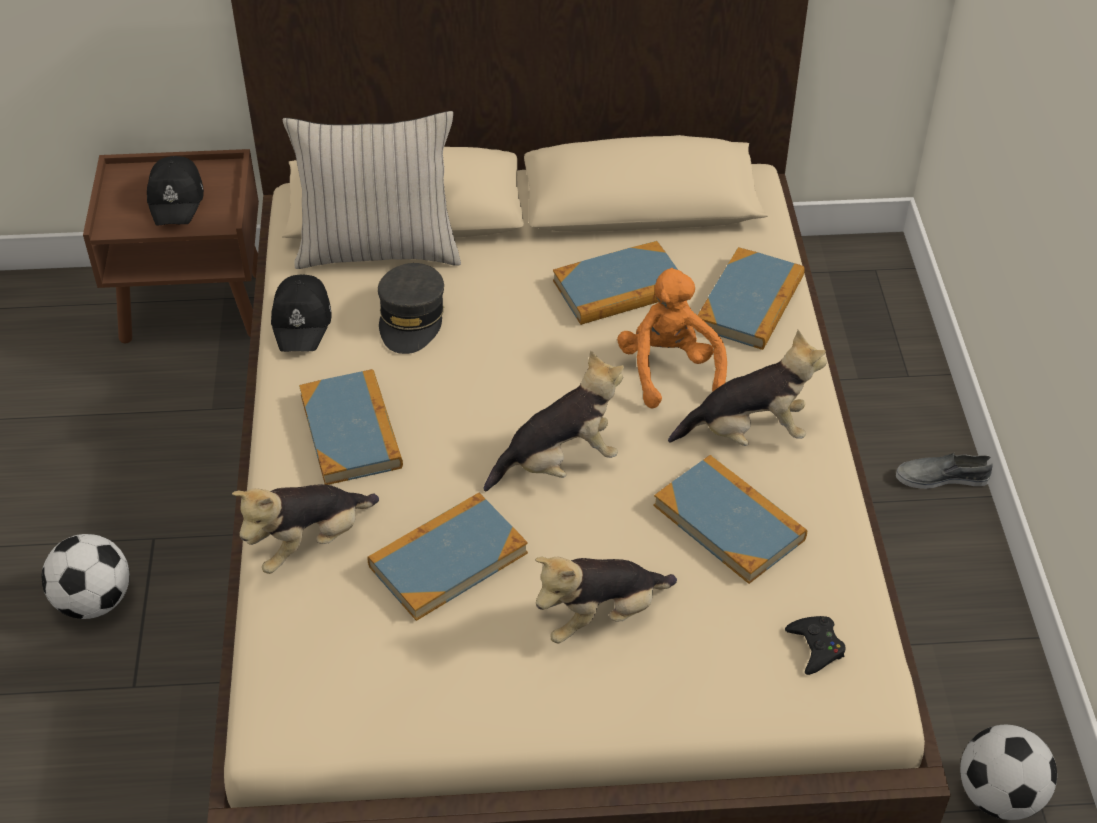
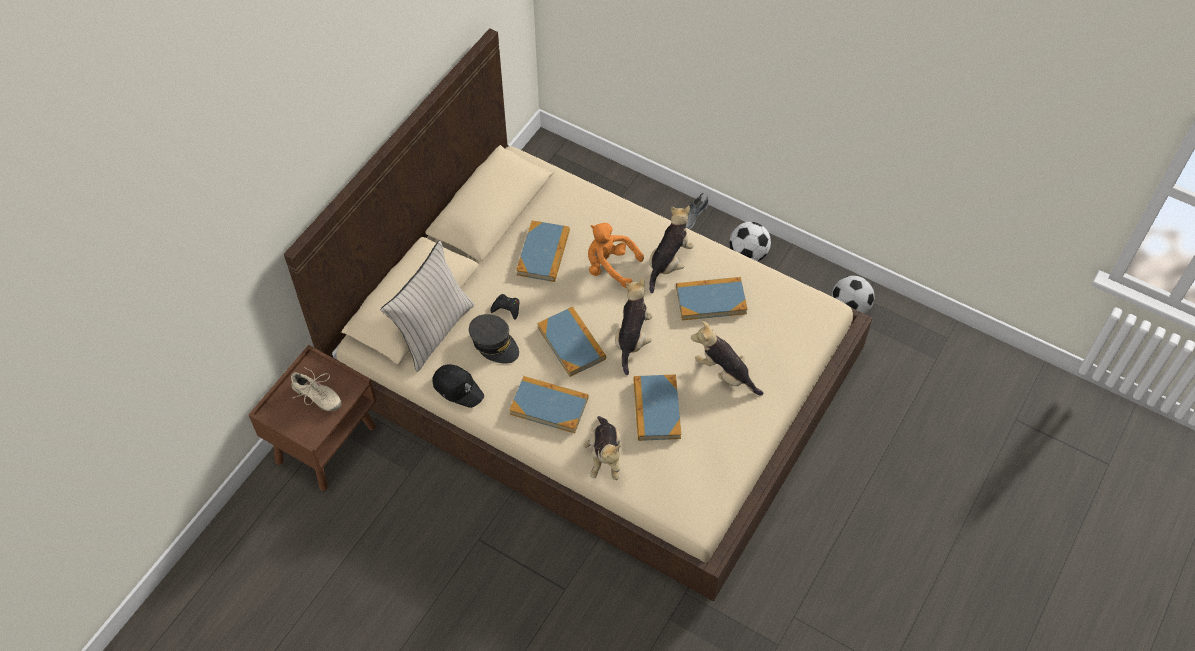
camera: 55 degrees left, 10 degrees up
football [41,534,130,619] -> football moved to [729,222,771,262]
black cap [147,156,204,226] -> beige shoe [291,367,342,411]
plush toy [535,556,677,643] -> plush toy turned 120 degrees clockwise [691,321,763,396]
book [698,247,805,350] -> book moved to [537,307,606,377]
black game controller [785,616,846,675] -> black game controller moved to [490,294,519,320]

